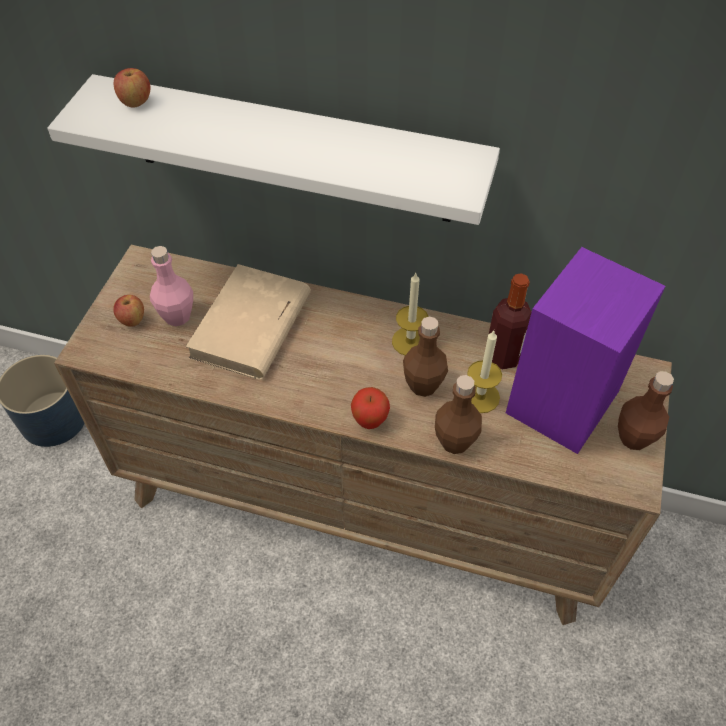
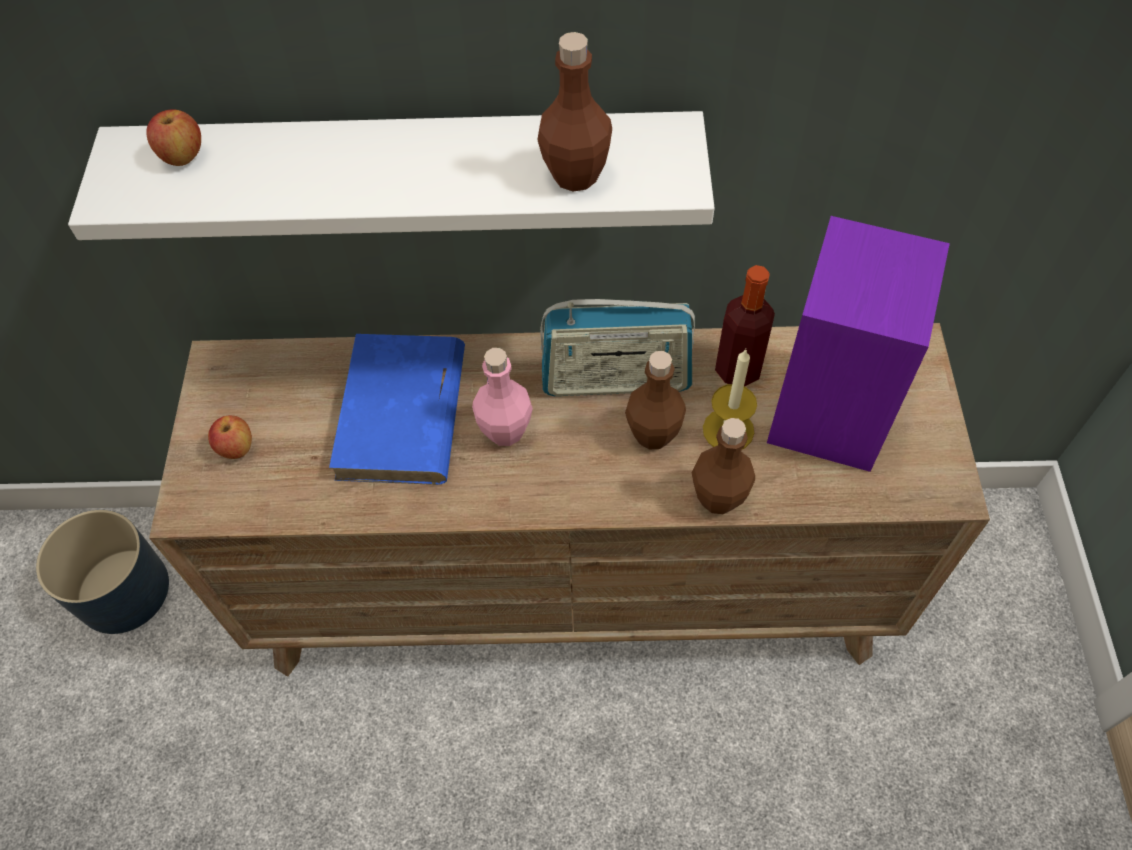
camera: 15 degrees left, 5 degrees up
pink bottle [150,246,193,326] -> pink bottle moved to [472,348,533,446]
beige book [186,264,311,380] -> blue book [329,334,465,485]
apple [351,387,390,429] -> none
candle [392,273,429,355] -> radio [540,299,695,396]
brown bottle [618,371,674,450] -> brown bottle moved to [537,32,612,192]

